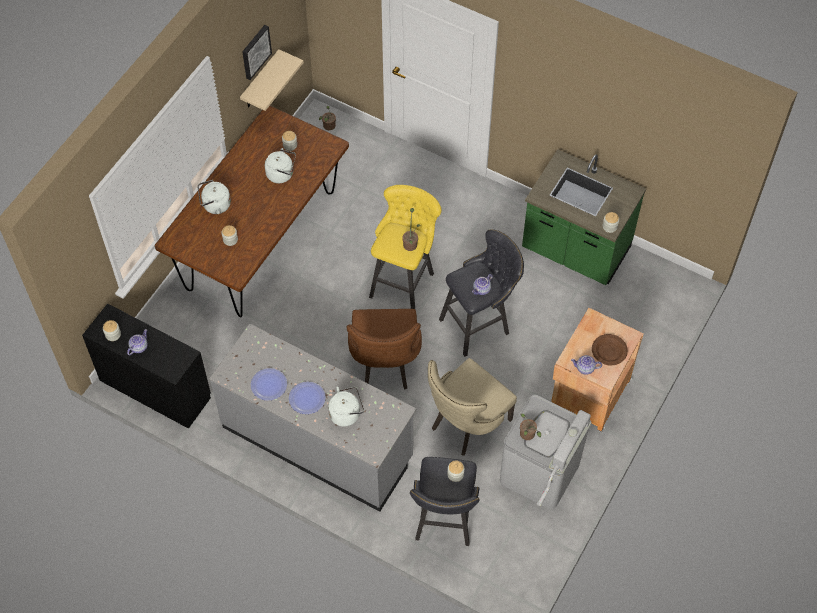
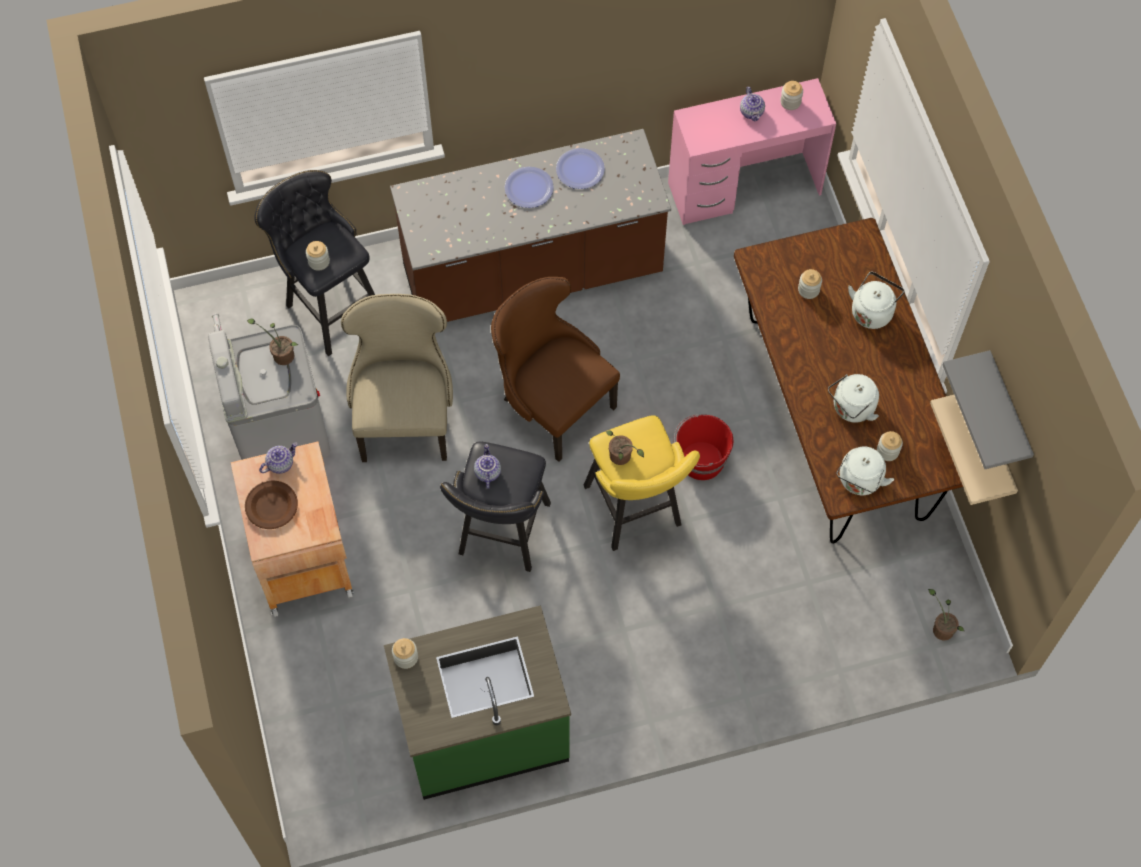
camera: 135 degrees right, 5 degrees up
black desk [82,303,211,429] -> pink desk [668,78,836,225]
grey counter [209,323,417,512] -> brown counter [390,129,671,322]
picture [242,25,272,80] -> grey shelf [942,350,1034,469]
white kettle [328,387,364,427] -> white kettle moved to [836,446,894,495]
none -> red bucket [674,414,733,480]

